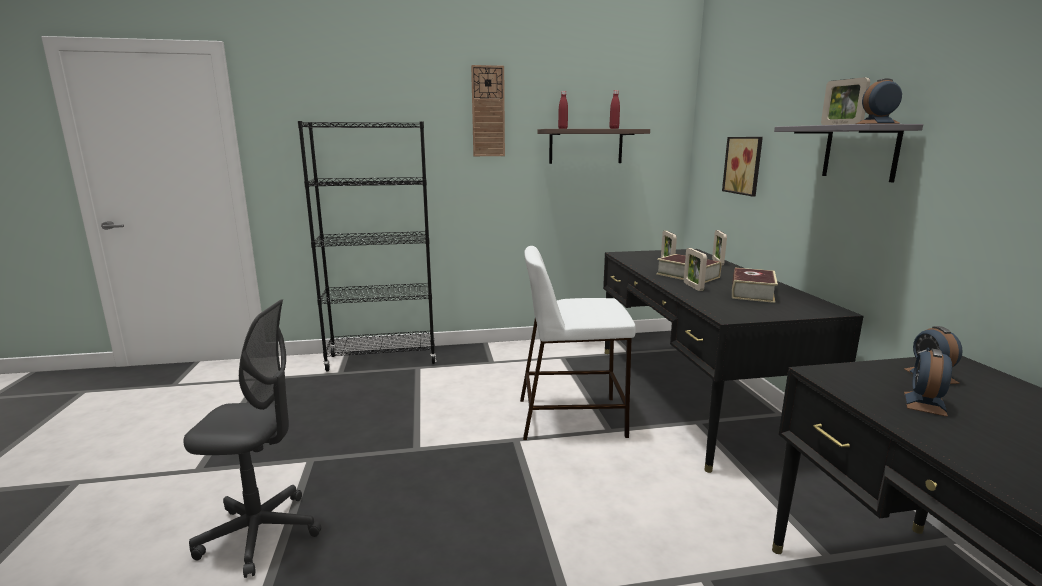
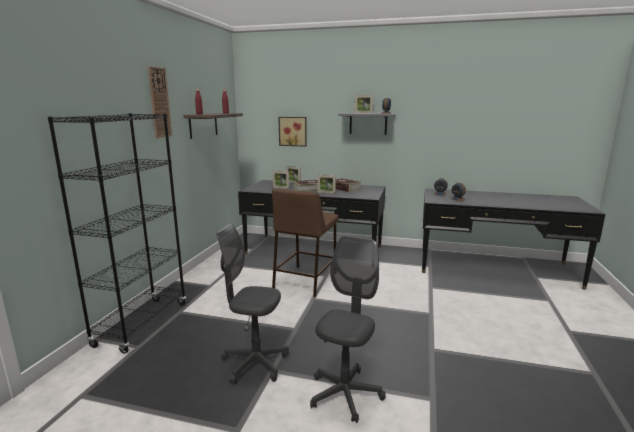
camera: 65 degrees left, 0 degrees up
white stool [520,246,636,440] -> brown stool [272,189,338,297]
none -> grey office chair [216,224,289,384]

